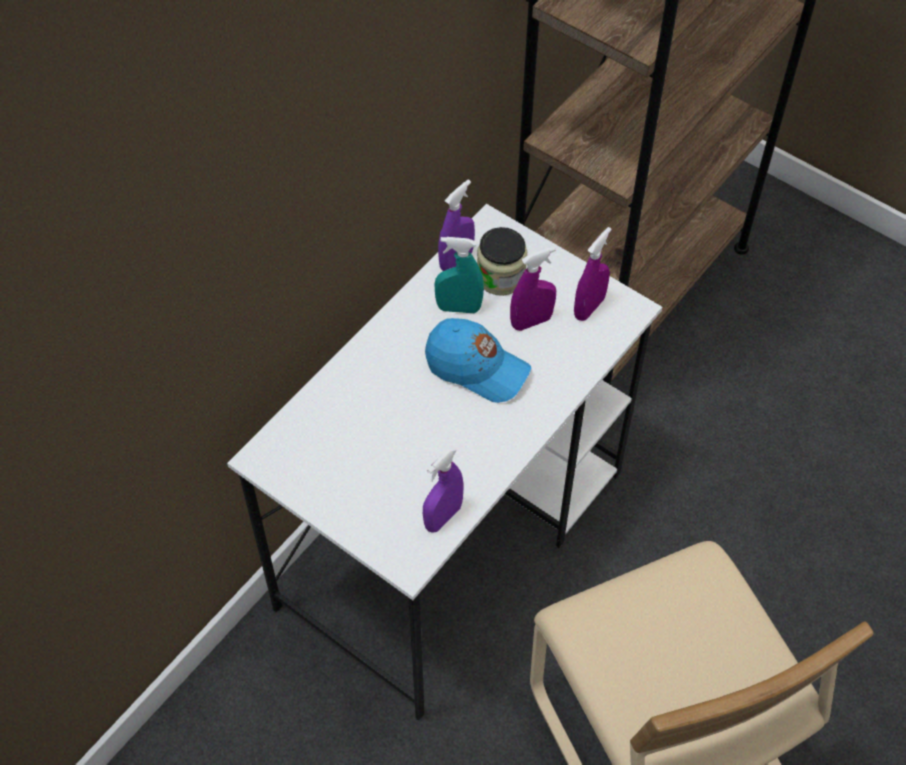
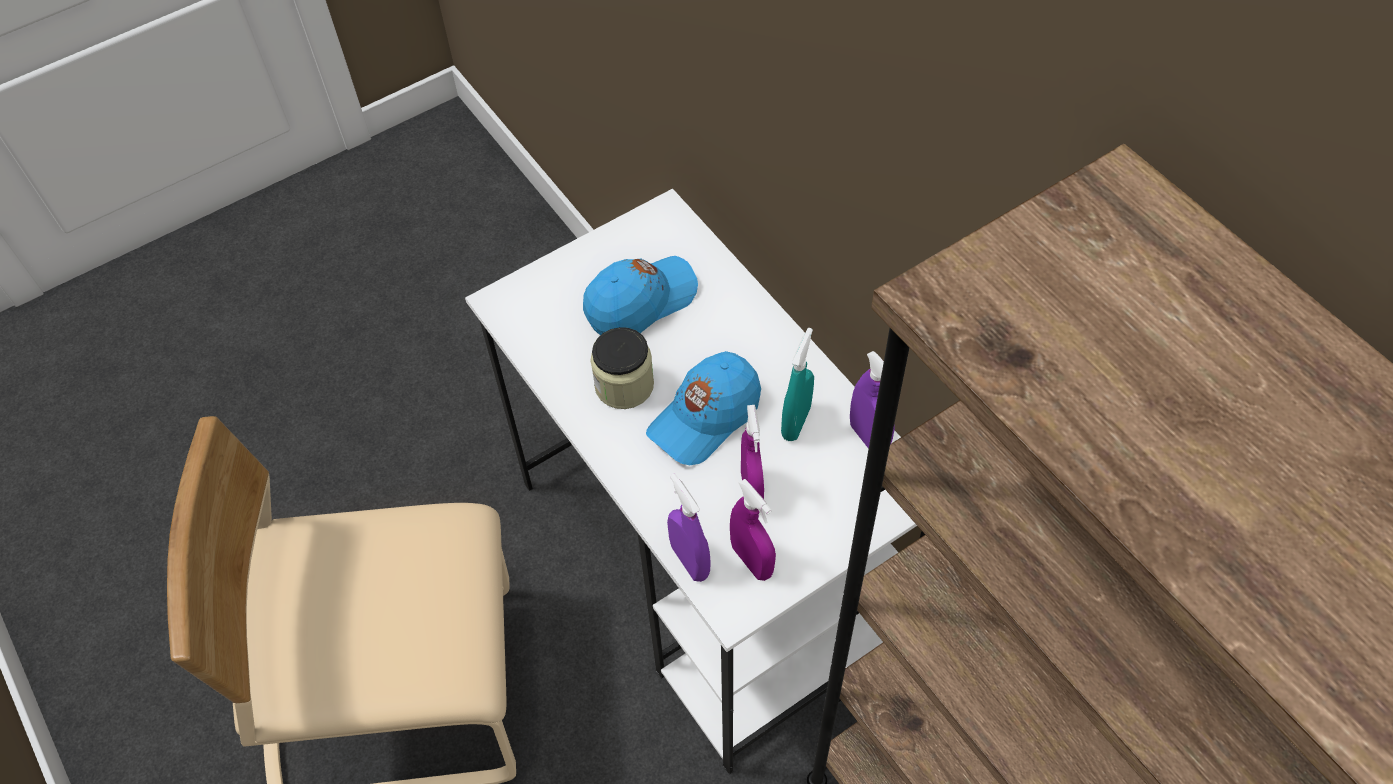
camera: 110 degrees right, 0 degrees up
purple spray bottle [423,447,464,533] -> purple spray bottle moved to [667,473,711,582]
jar [477,227,527,296] -> jar moved to [590,327,654,409]
none -> blue cap [583,256,698,335]

